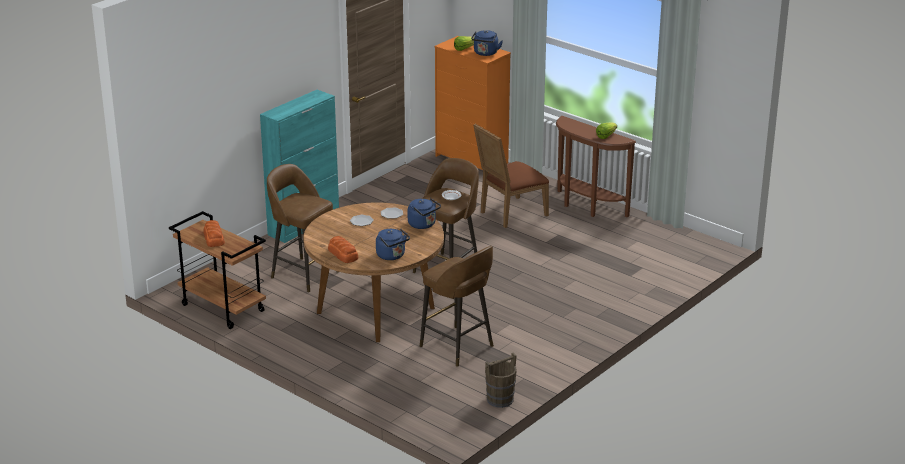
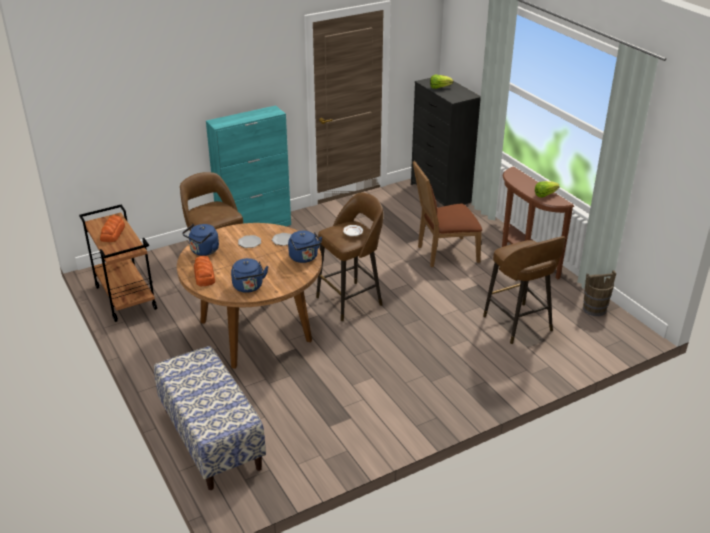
camera: 20 degrees right, 5 degrees up
brown stool [420,246,494,367] -> brown stool moved to [483,236,565,344]
orange dresser [434,36,511,174] -> black dresser [411,75,481,206]
blue kettle [471,30,503,56] -> blue kettle moved to [182,224,219,256]
brown bucket [485,353,517,408] -> brown bucket moved to [583,270,616,316]
none -> bench [154,346,266,490]

